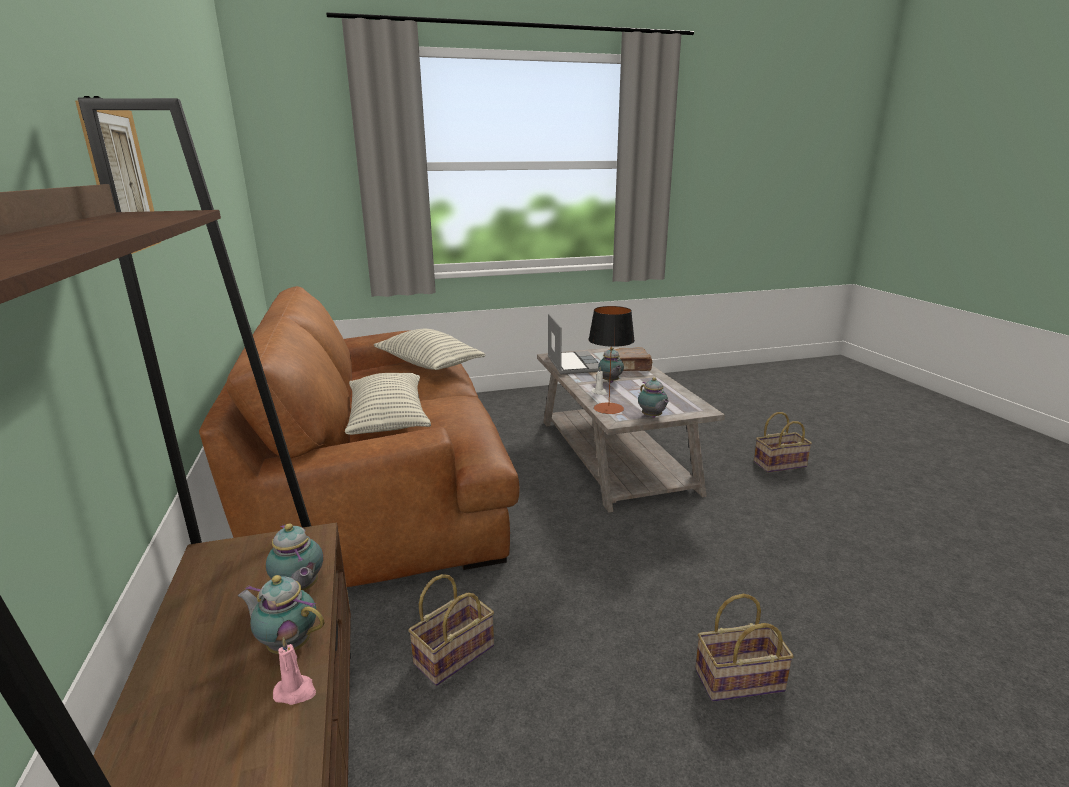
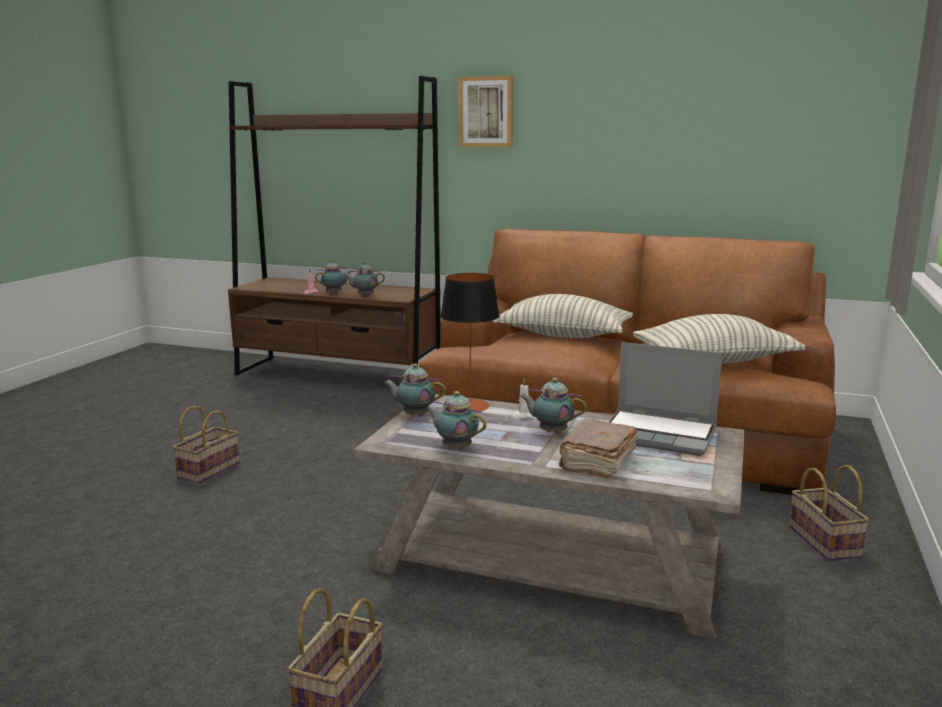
camera: 125 degrees right, 5 degrees down
basket [408,574,494,686] -> basket moved to [789,465,869,561]
none -> teapot [427,391,486,450]

